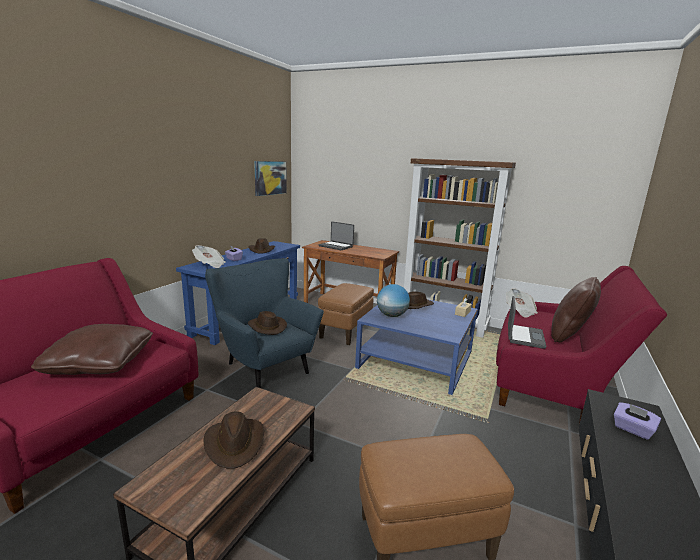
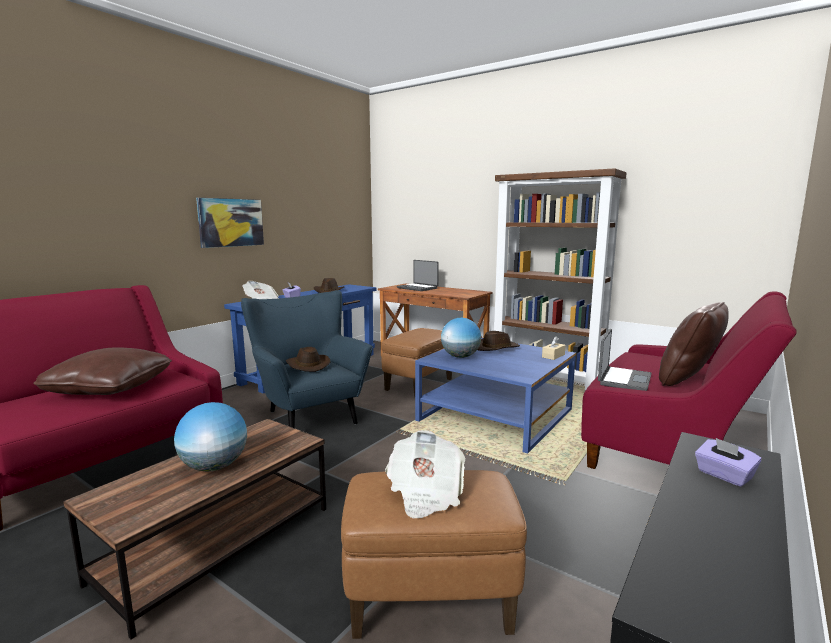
camera: 10 degrees right, 5 degrees down
brown hat [203,411,264,469] -> globe [174,402,247,472]
picture [254,161,287,196] -> picture moved to [196,198,264,248]
newspaper [506,288,538,317] -> newspaper moved to [385,430,465,519]

